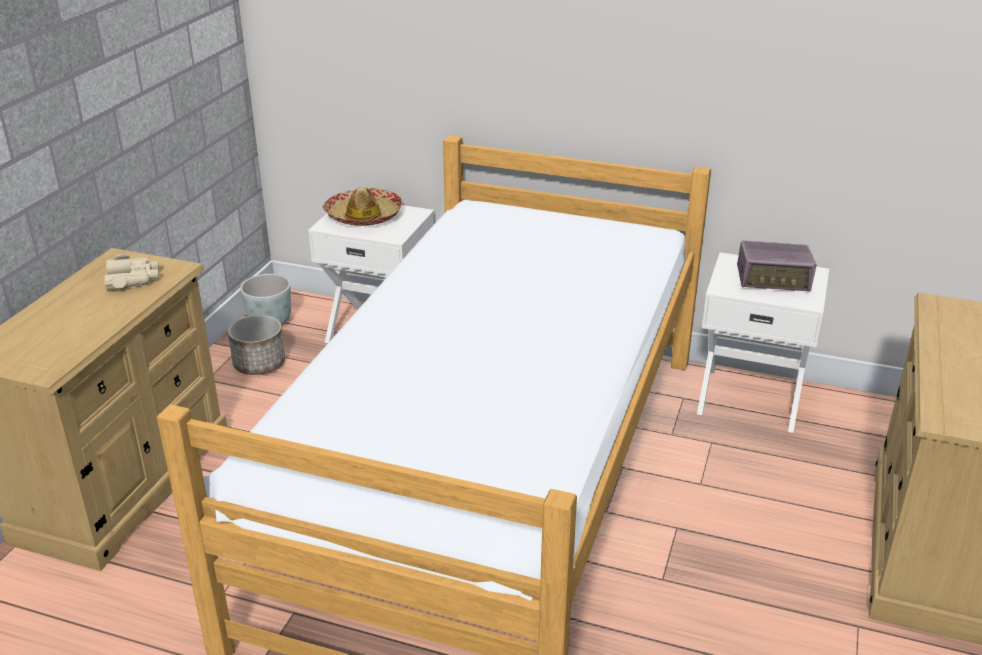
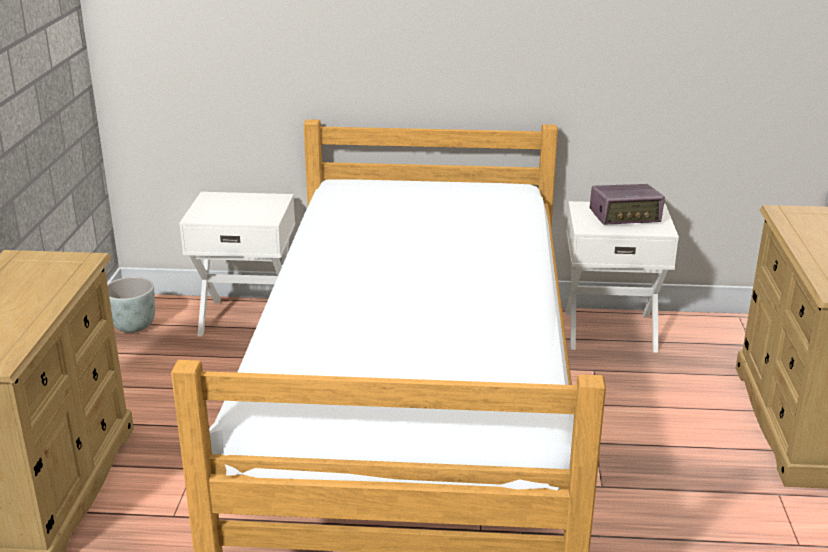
camera: 15 degrees left, 5 degrees down
beige binoculars [104,254,159,291] -> none
planter [228,315,285,375] -> none
hat [323,187,402,226] -> none

